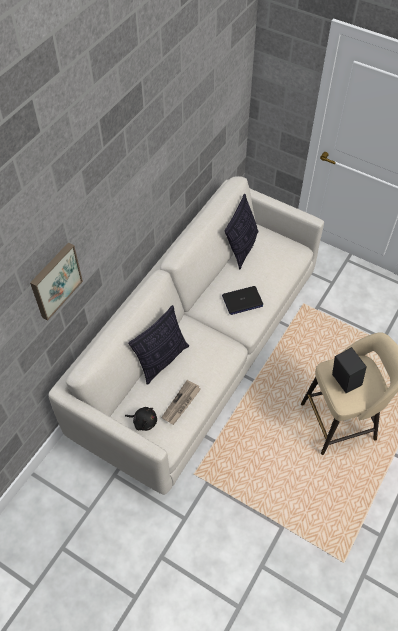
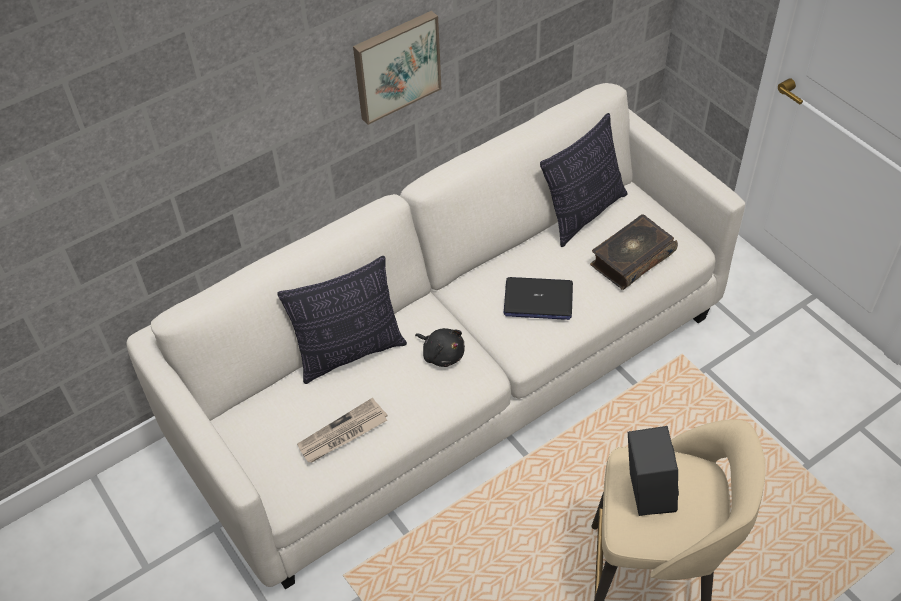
camera: 25 degrees right, 5 degrees down
picture [30,242,83,321] -> picture moved to [353,11,441,125]
black plush toy [125,407,157,431] -> black plush toy moved to [415,328,465,367]
none -> book [590,214,678,290]

